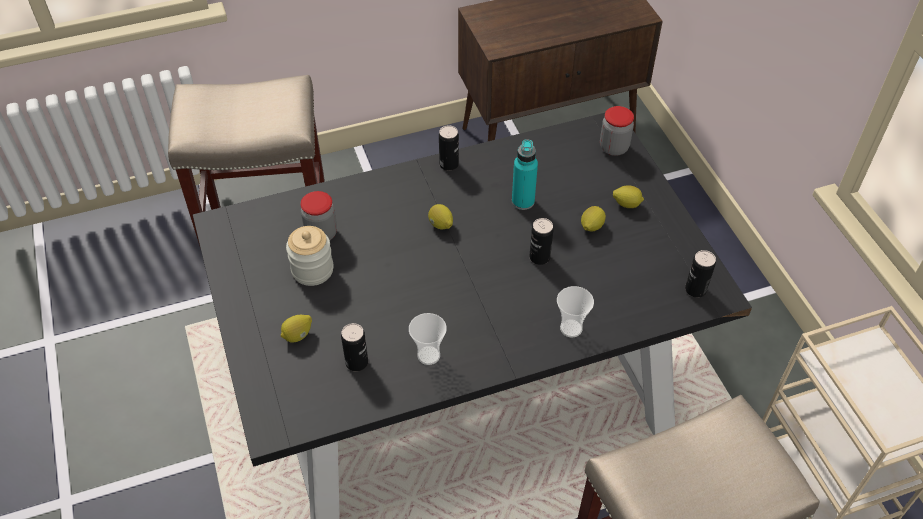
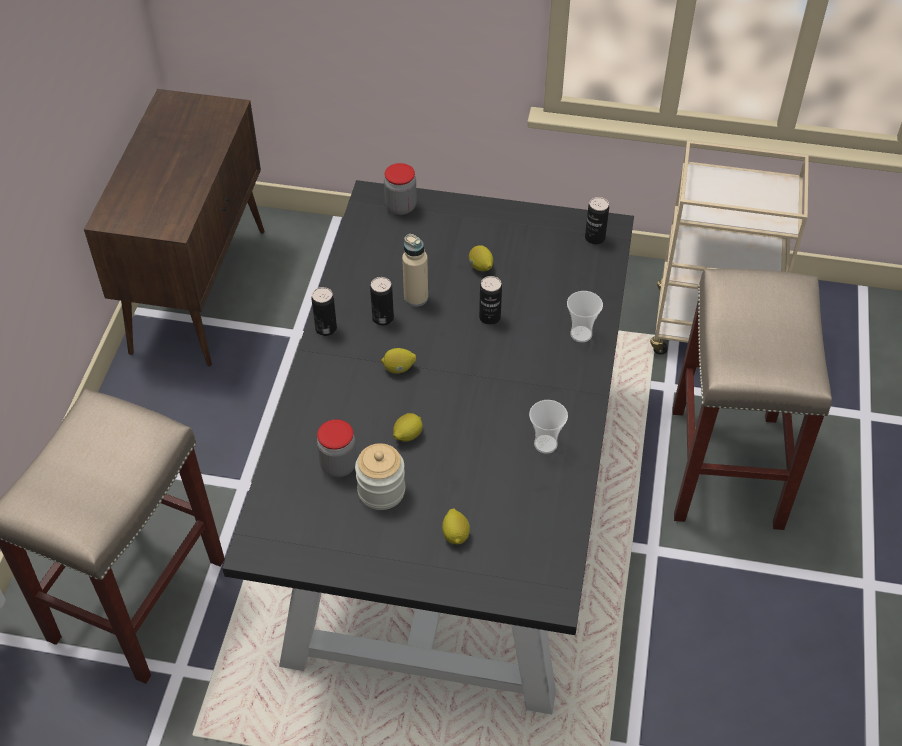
camera: 60 degrees left, 0 degrees up
can [341,323,368,371] -> can moved to [370,277,394,326]
turquoise bottle [512,139,538,210] -> beige bottle [402,234,428,307]
lemon [613,185,644,208] -> lemon moved to [393,413,423,442]

